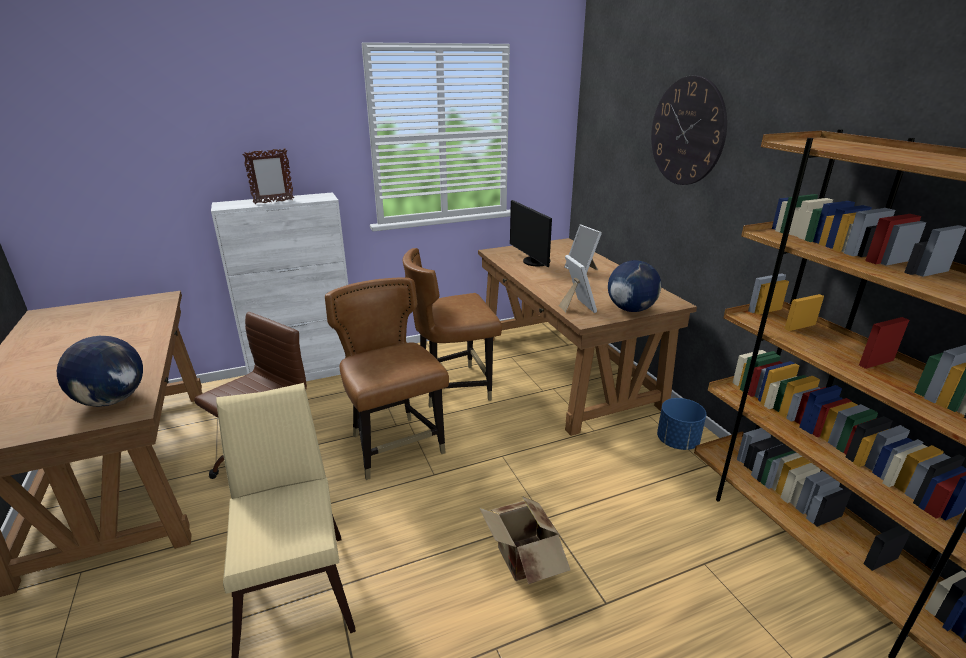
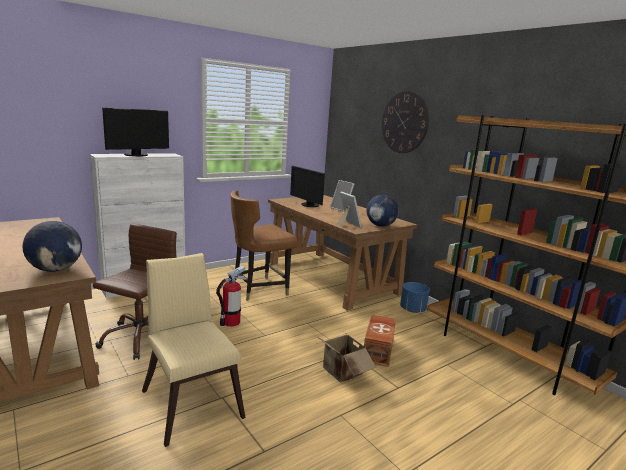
camera: 15 degrees left, 10 degrees down
picture frame [242,148,294,204] -> monitor [102,108,169,157]
brown chair [325,277,449,480] -> fire extinguisher [216,266,247,327]
none -> brown storage box [364,315,396,367]

